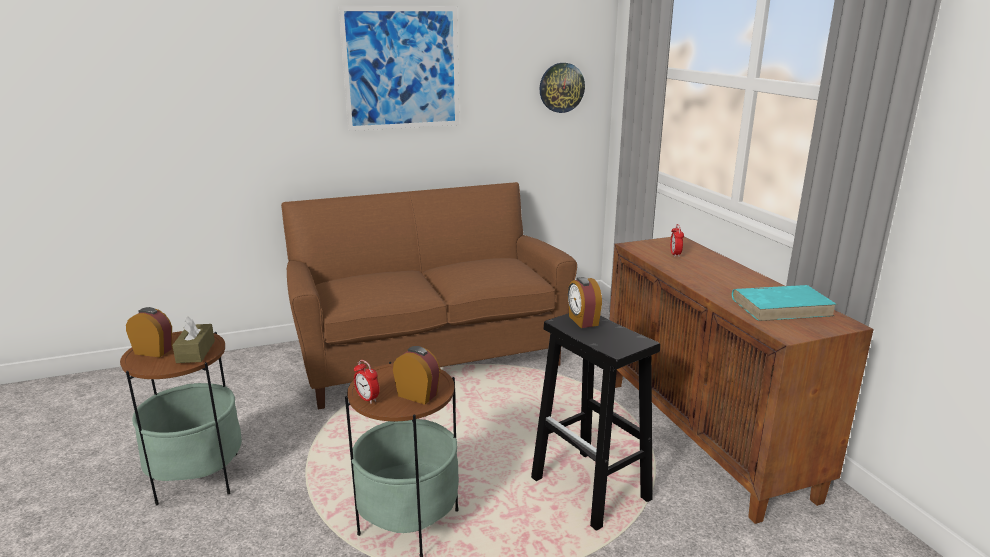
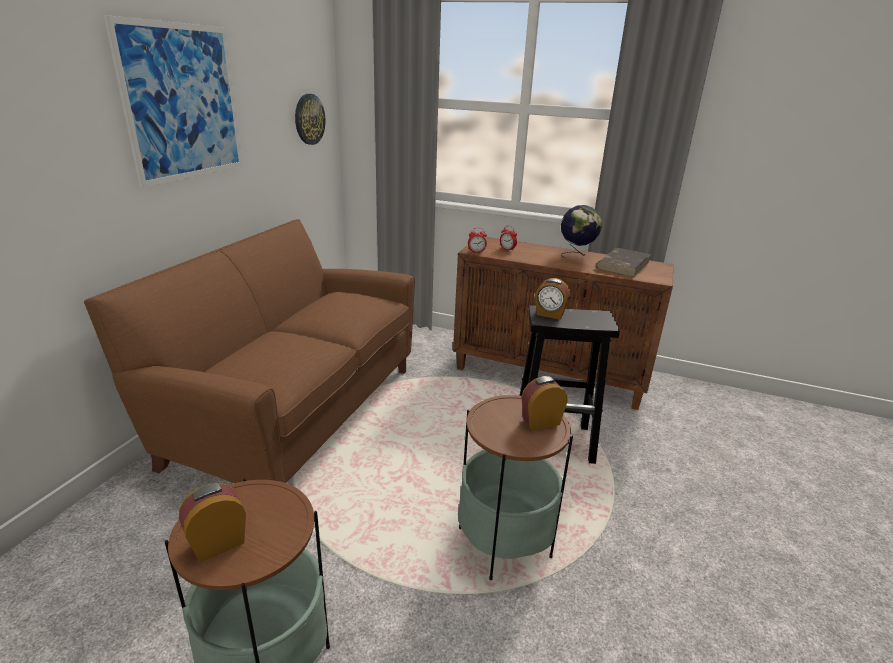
camera: 50 degrees left, 5 degrees up
brown tissue box [172,316,215,363] -> none
alarm clock [354,360,380,404] -> alarm clock moved to [468,228,487,253]
turquoise book [732,285,837,321] -> brown book [596,248,651,277]
none -> globe [561,205,602,258]

